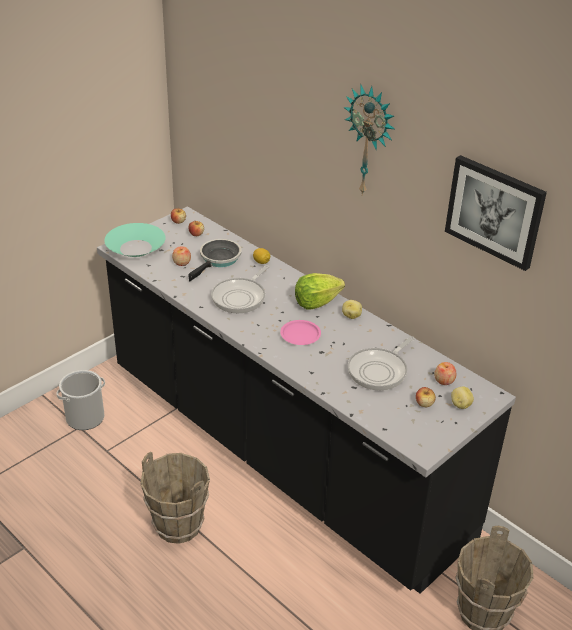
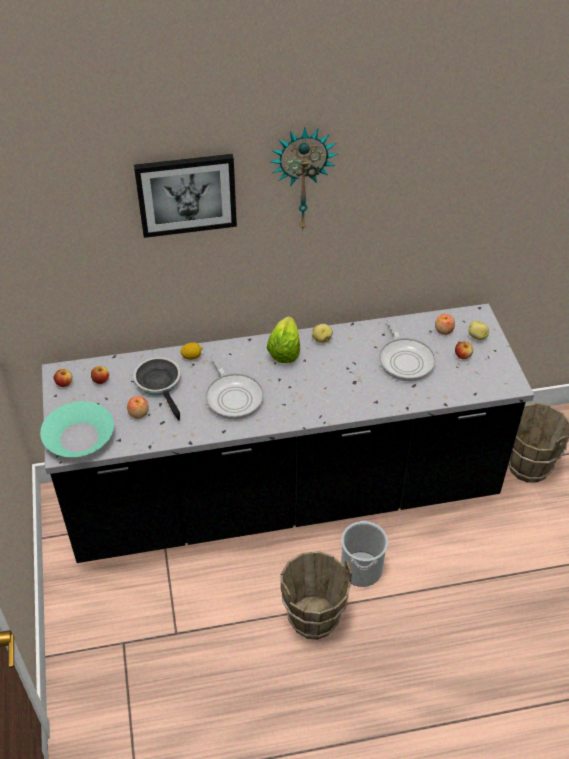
camera: 55 degrees left, 10 degrees up
bucket [56,370,105,430] -> bucket moved to [341,521,388,587]
pink plate [280,320,321,345] -> none
picture [445,155,547,271] -> picture moved to [134,154,237,238]

